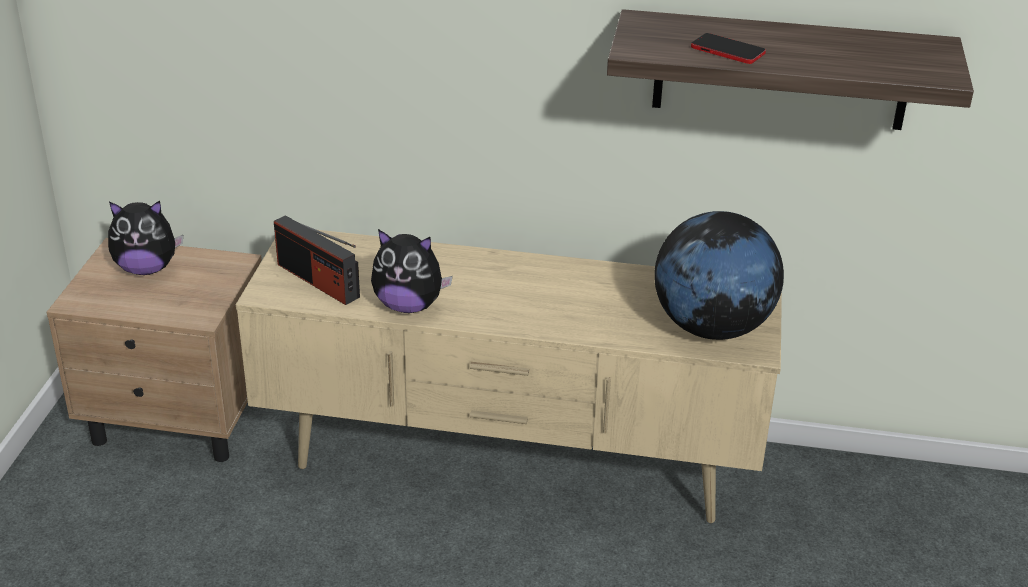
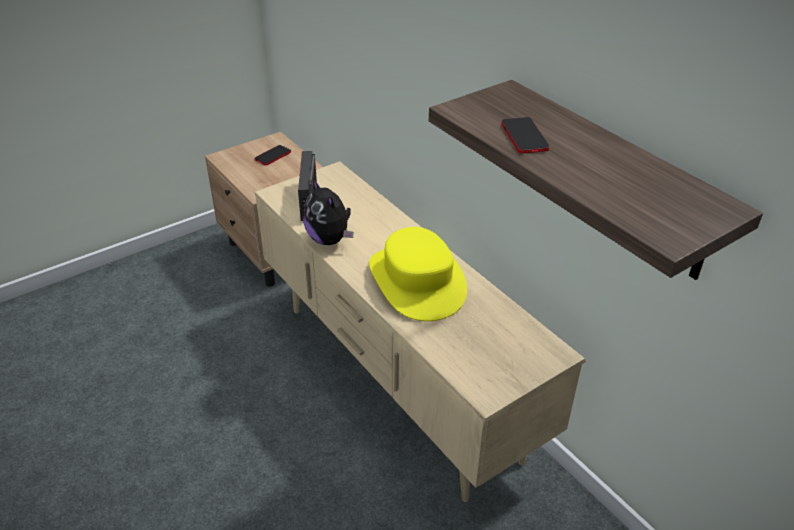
camera: 45 degrees right, 5 degrees up
plush toy [108,200,183,275] -> phone [254,145,291,166]
globe [654,211,784,340] -> none
none -> yellow hat [369,227,467,321]

